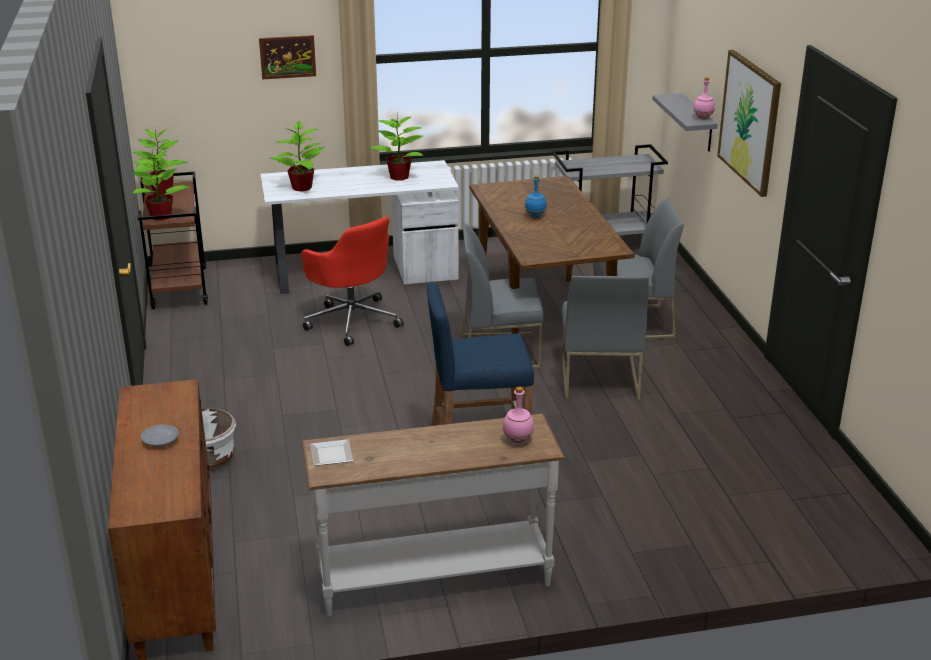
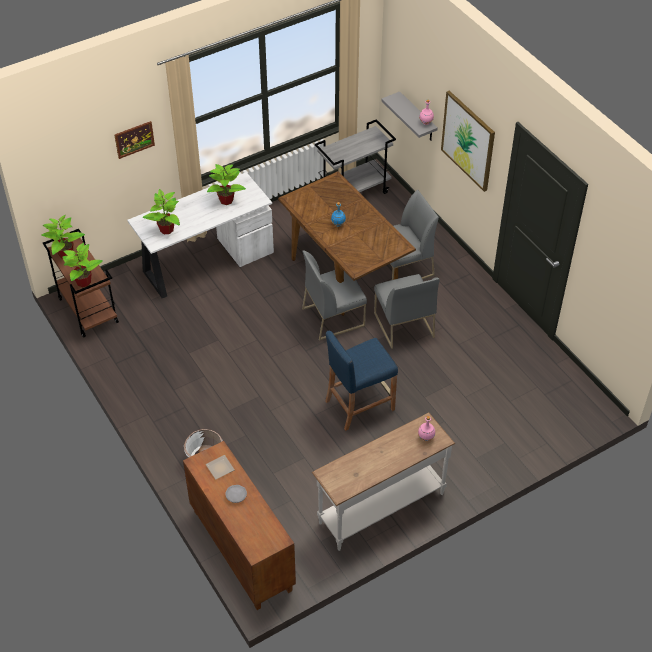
camera: 20 degrees left, 20 degrees up
red office chair [301,217,404,346] -> none
plate [310,439,353,466] -> plate moved to [206,455,235,480]

